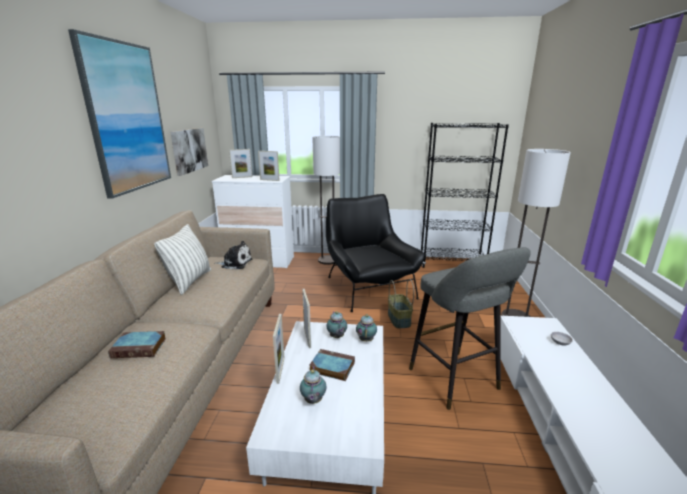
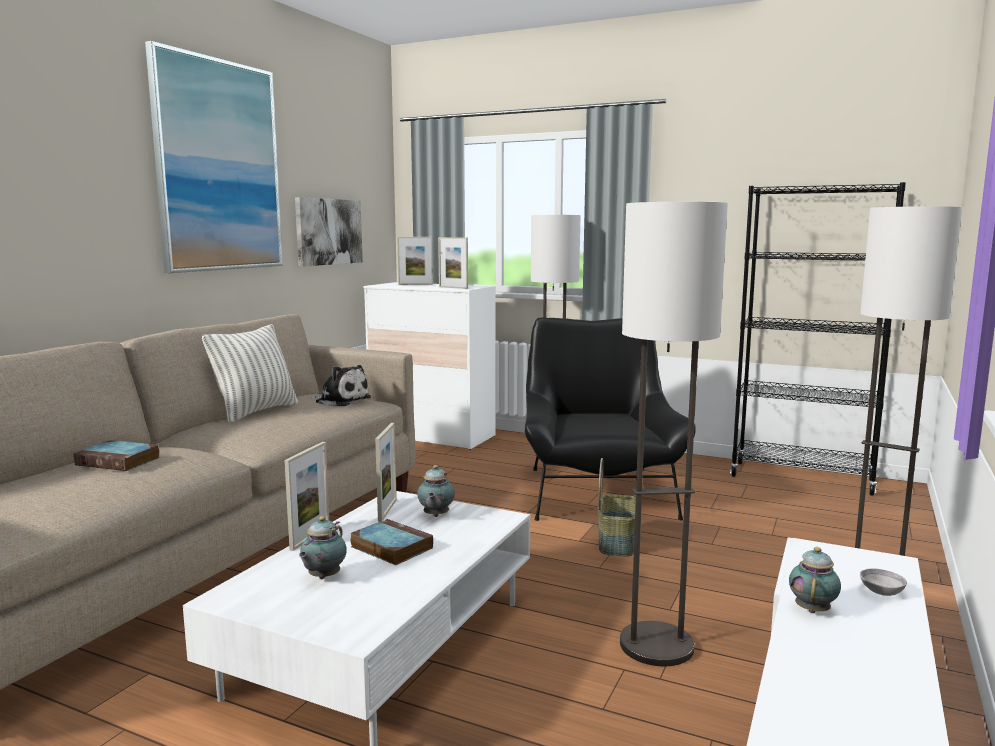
camera: 20 degrees right, 10 degrees down
teapot [356,314,377,342] -> teapot moved to [789,547,841,613]
grey stool [409,247,531,410] -> floor lamp [620,202,728,666]

